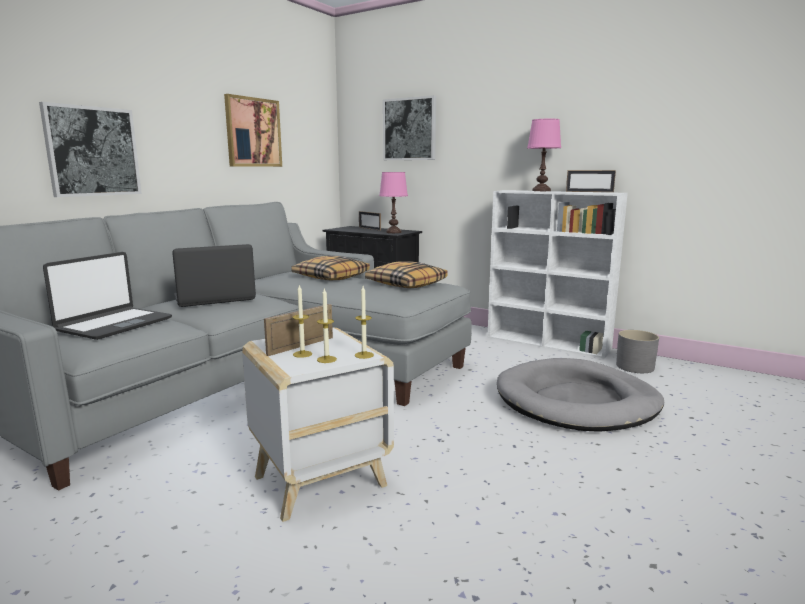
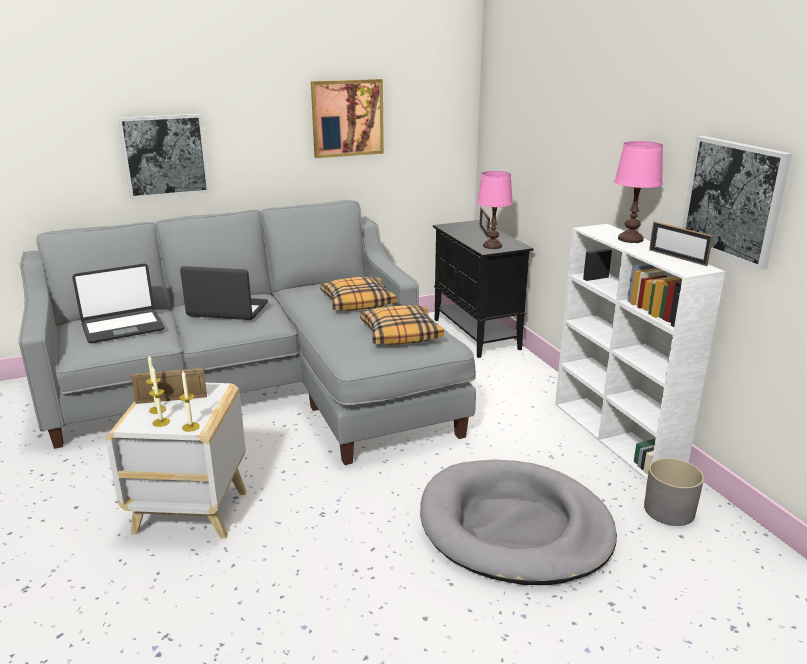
camera: 35 degrees right, 10 degrees up
picture [383,95,436,160] -> picture moved to [682,136,792,270]

